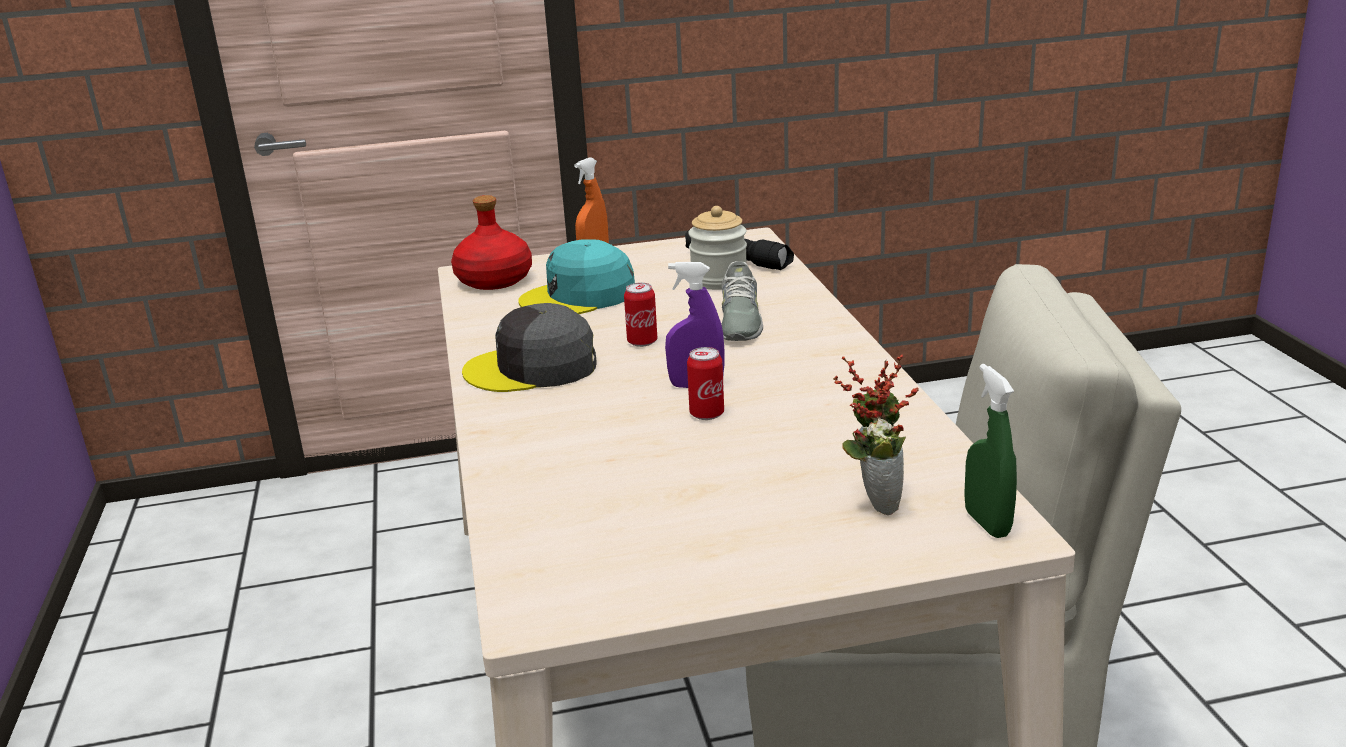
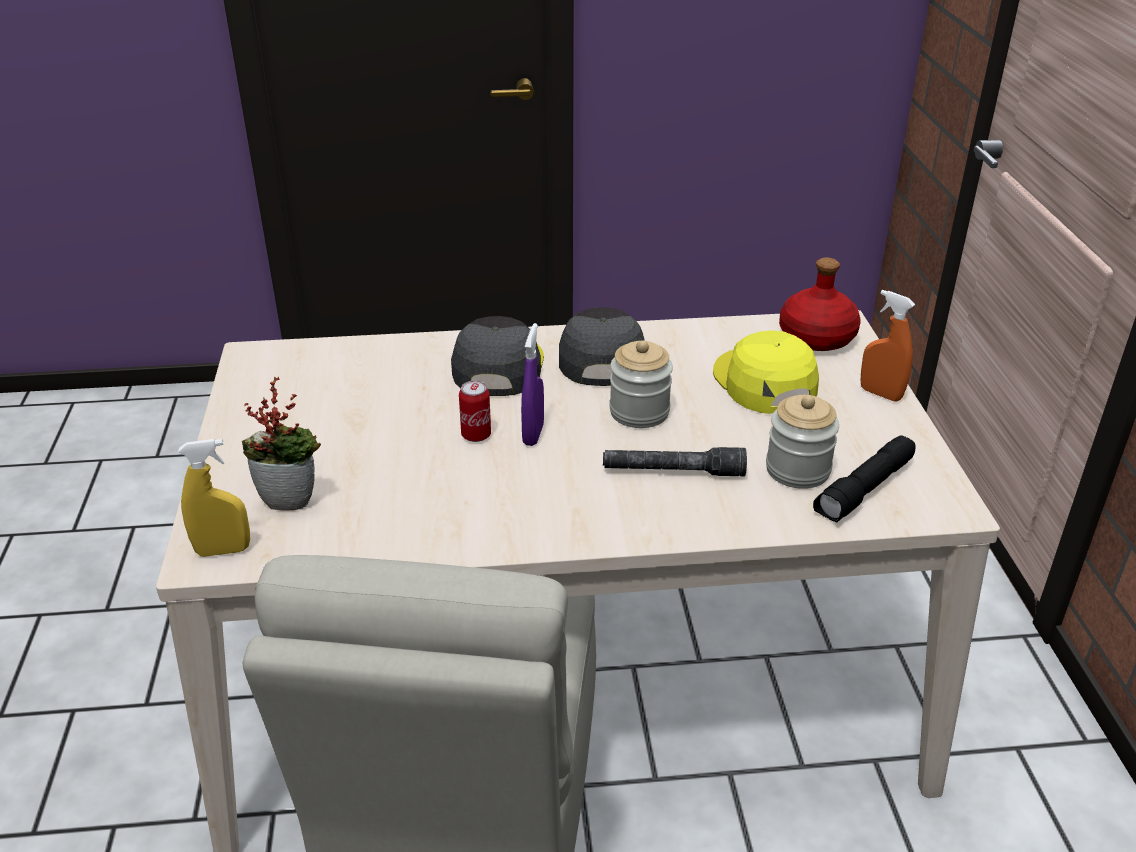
camera: 95 degrees right, 10 degrees up
turquoise cap [518,239,635,314] -> yellow cap [713,330,819,414]
can [624,283,657,347] -> jar [609,340,673,428]
grey shoe [721,261,763,341] -> grey flashlight [603,447,747,476]
green spray bottle [964,364,1017,538] -> yellow spray bottle [179,439,250,557]
none -> grey cap [451,316,544,396]

